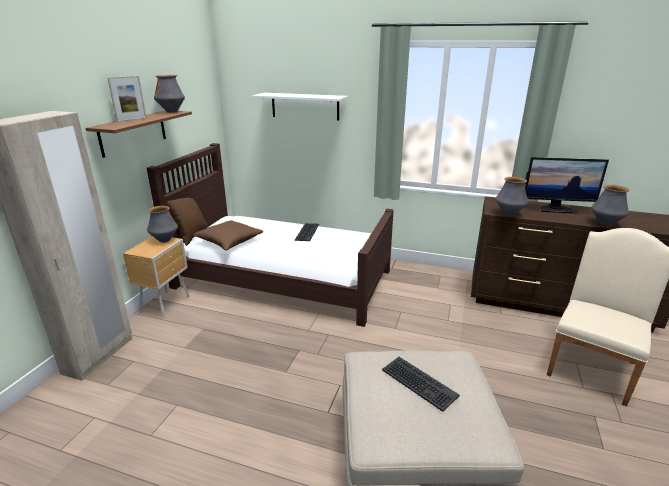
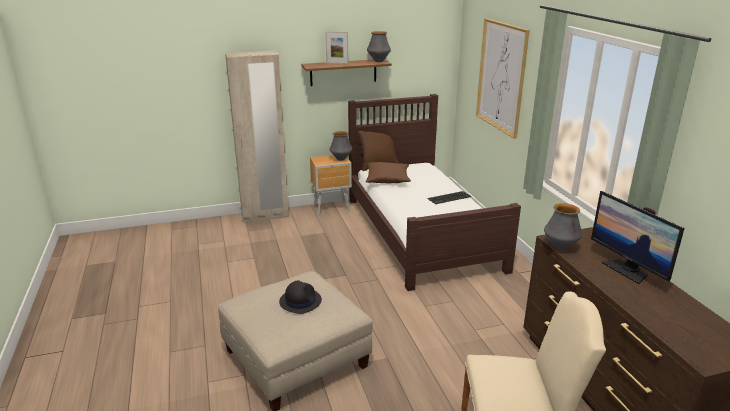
camera: 55 degrees right, 0 degrees up
white shelf [252,93,348,121] -> picture [476,18,529,139]
keyboard [382,357,460,412] -> black hat [279,280,322,314]
vase [591,185,630,226] -> none

